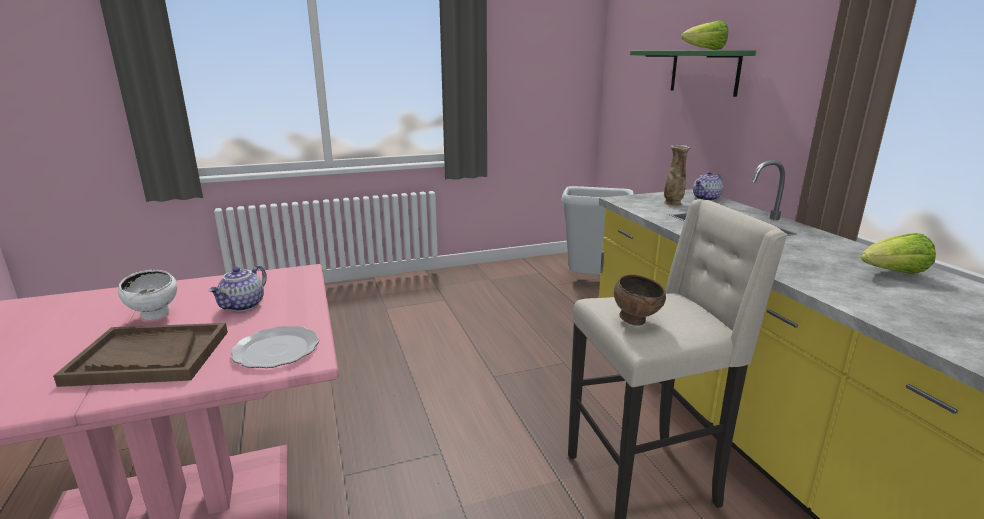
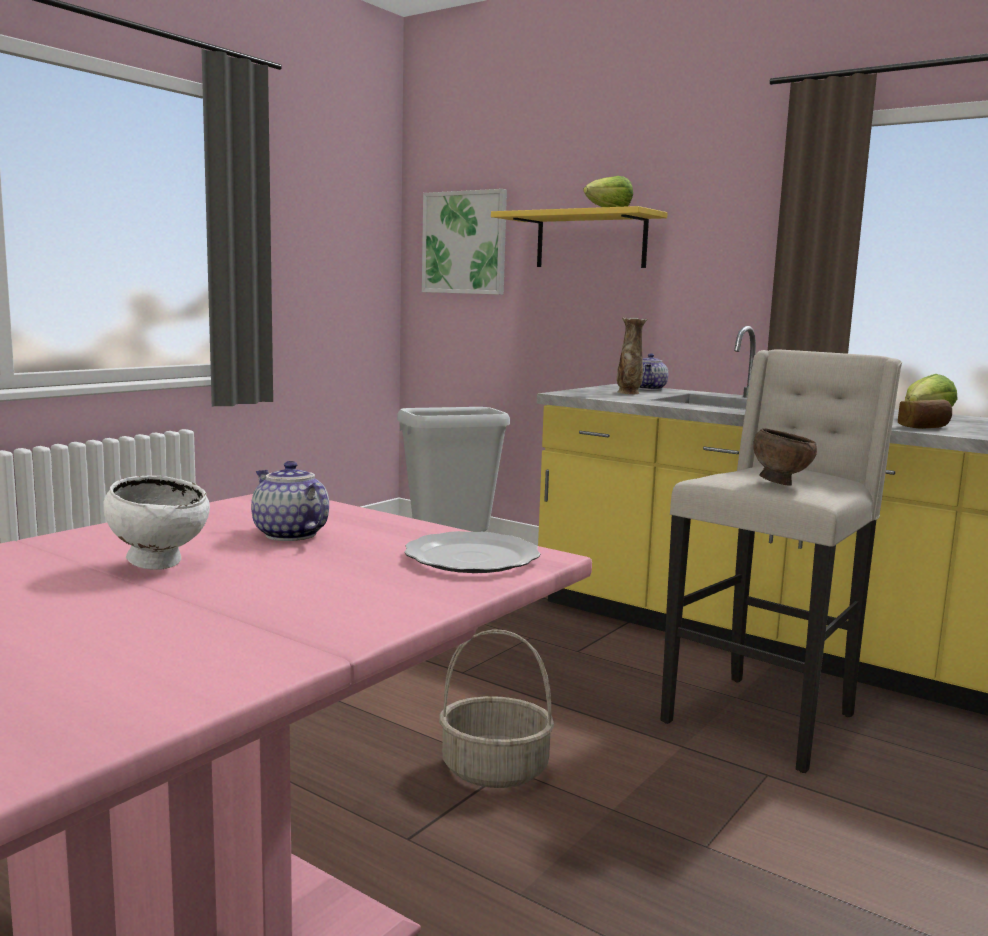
camera: 35 degrees left, 10 degrees down
brown tray [53,323,228,387] -> none
teapot [208,265,267,312] -> teapot turned 150 degrees clockwise [251,461,329,541]
green shelf [630,50,756,97] -> yellow shelf [491,206,668,268]
none -> picture [422,189,507,295]
none -> basket [439,629,554,788]
none -> bread [898,399,952,429]

